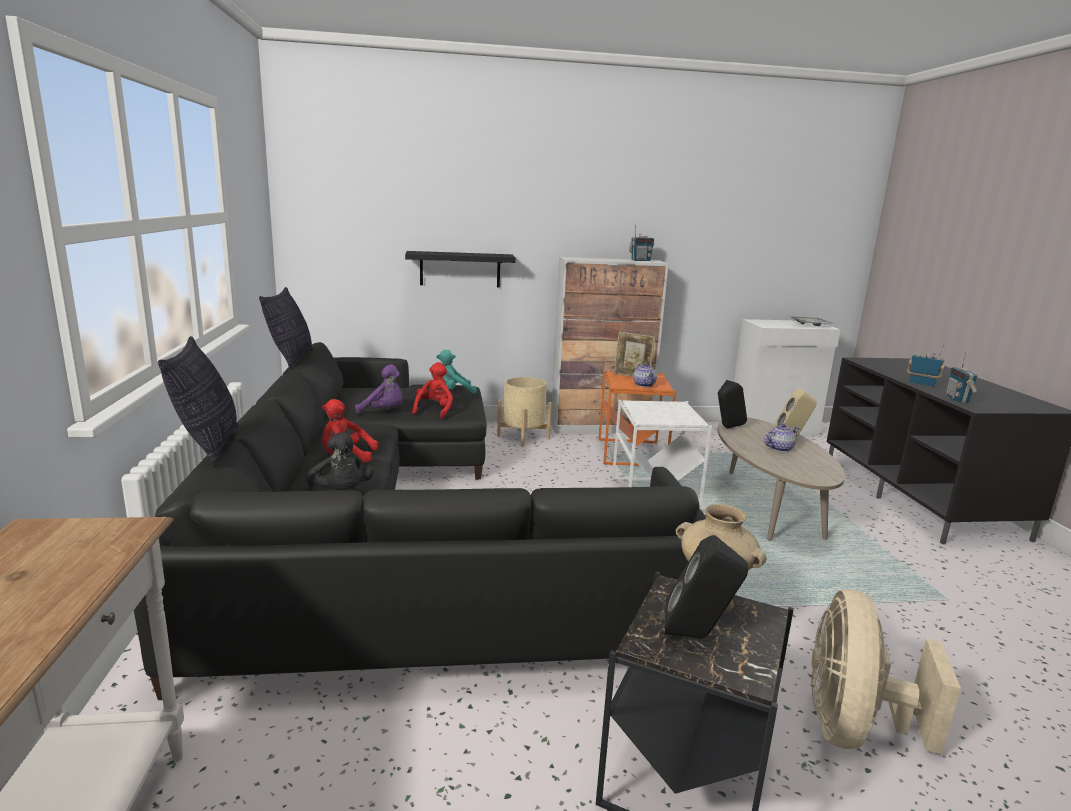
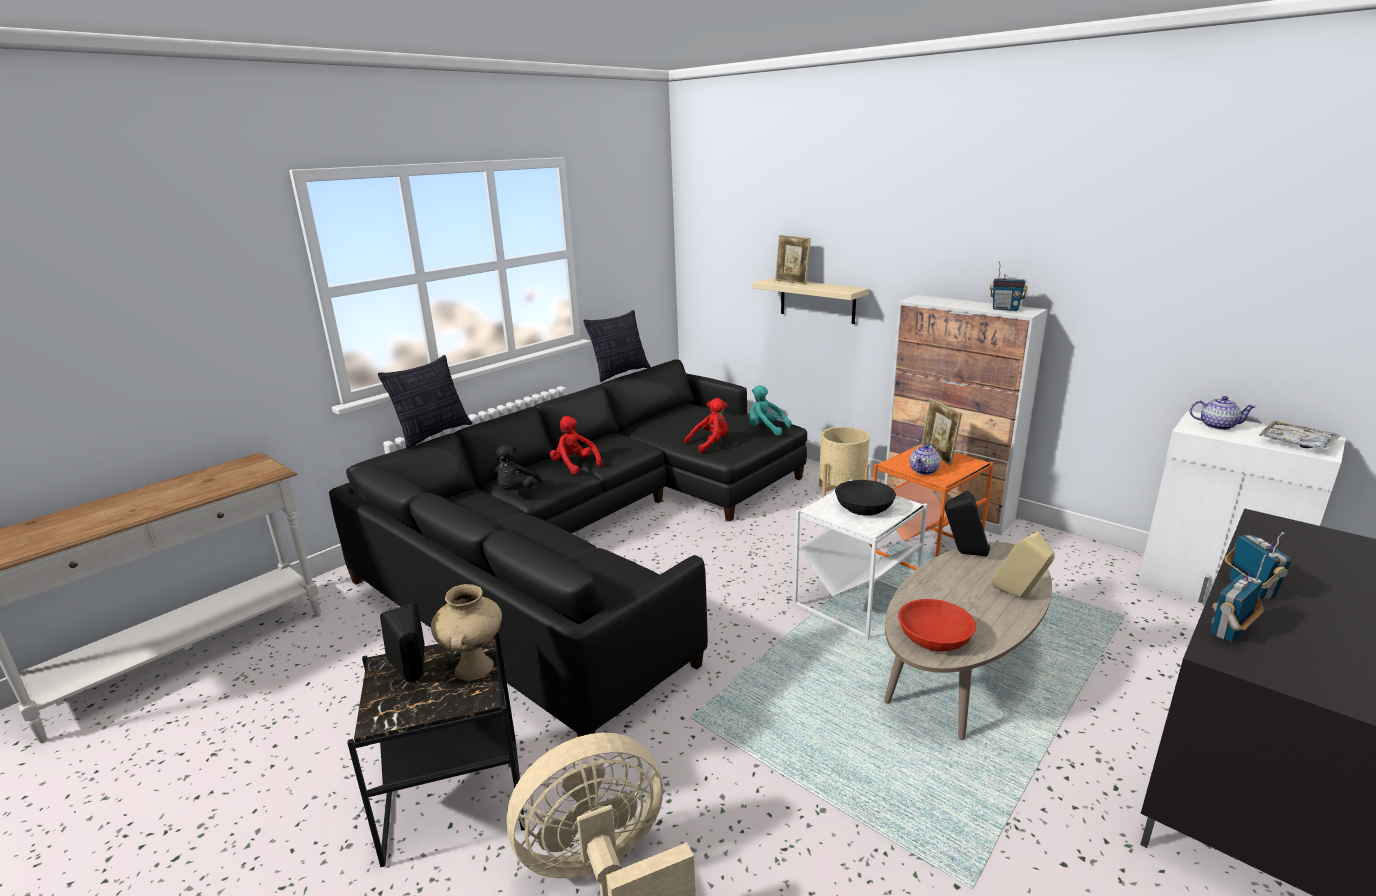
camera: 50 degrees right, 5 degrees up
purple plush toy [355,364,403,414] -> none
black shelf [405,251,516,287] -> beige shelf [752,278,869,324]
teapot [764,424,799,452] -> teapot moved to [1190,396,1256,430]
none -> picture frame [775,235,811,285]
none -> black bowl [835,480,896,516]
none -> red bowl [898,599,976,651]

